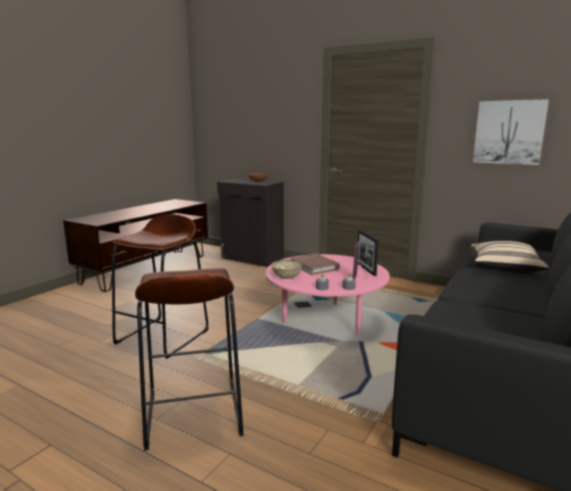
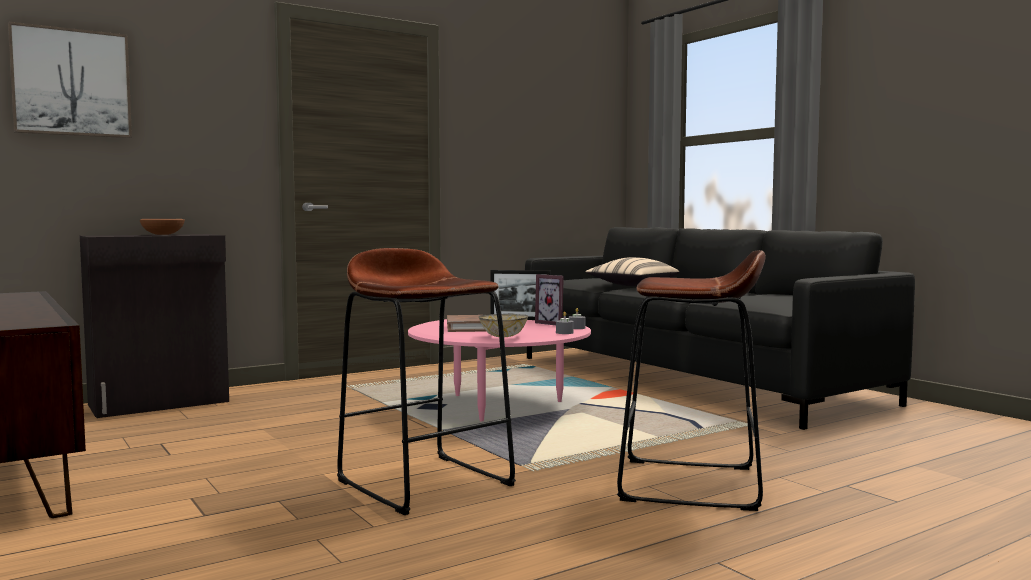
camera: 65 degrees left, 10 degrees down
picture [471,97,551,167] -> picture moved to [8,21,132,138]

